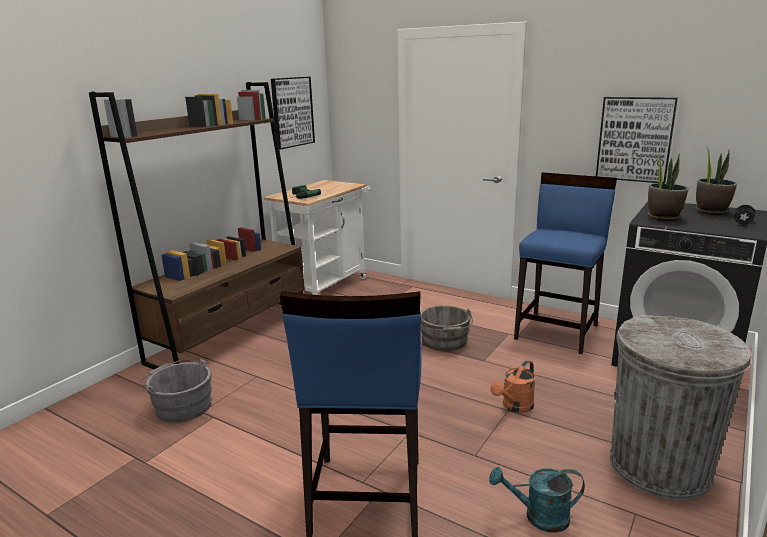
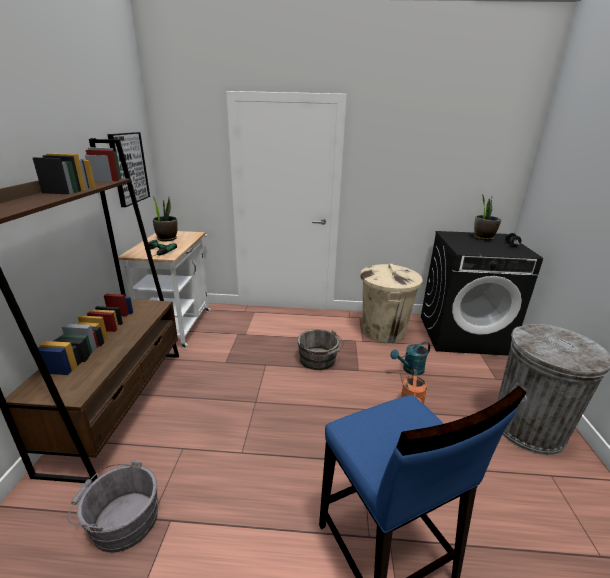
camera: 30 degrees left, 5 degrees up
turquoise watering can [489,467,585,533] -> turquoise watering can moved to [390,342,430,375]
blue stool [514,172,617,354] -> beige trash can [360,264,423,343]
picture [596,97,678,184] -> none
potted plant [648,150,689,221] -> potted plant moved to [152,195,178,242]

